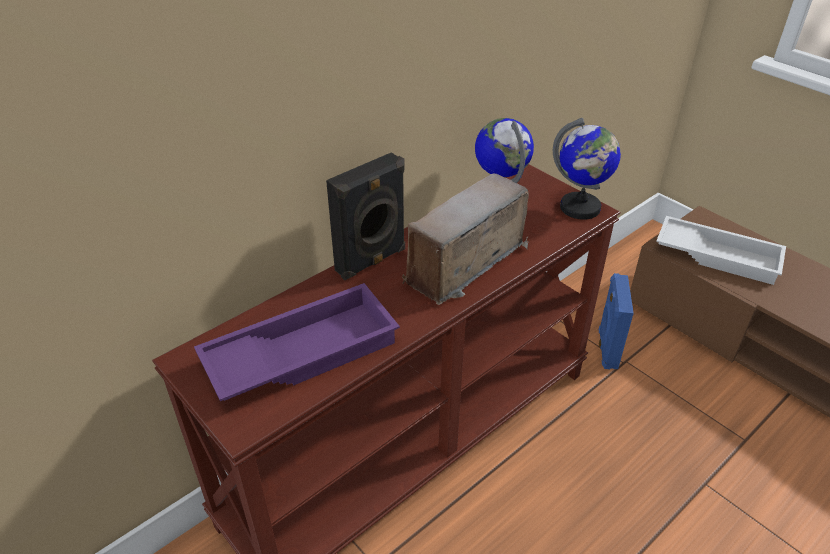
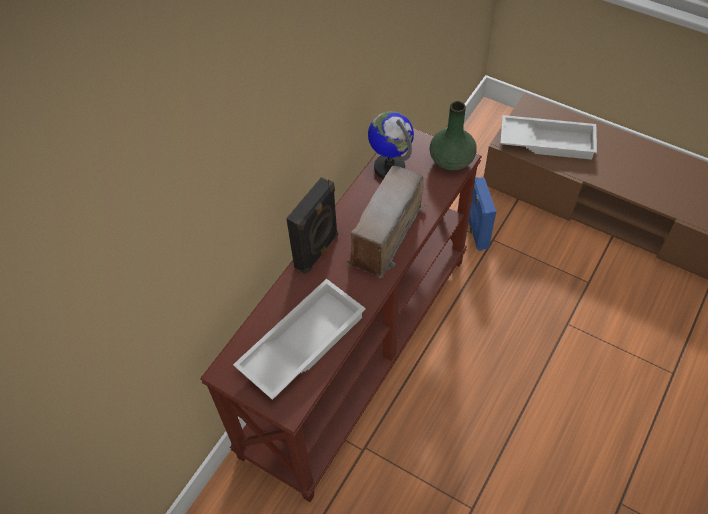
camera: 15 degrees left, 15 degrees up
purple tray [194,283,400,401] -> white tray [233,279,366,400]
globe [553,118,621,220] -> green vase [430,101,477,170]

